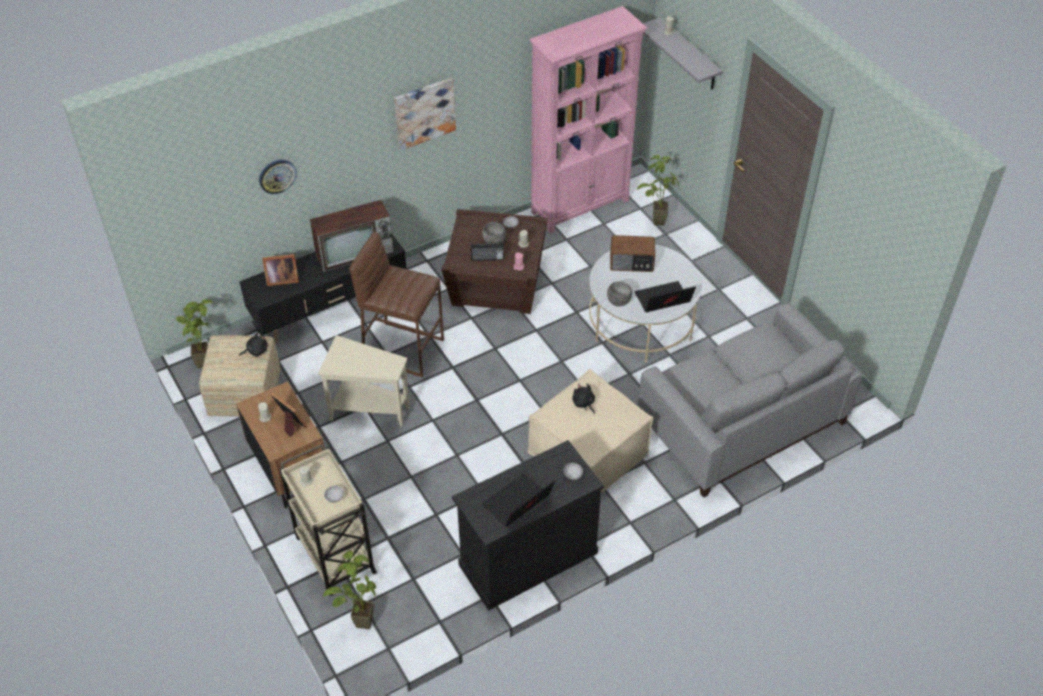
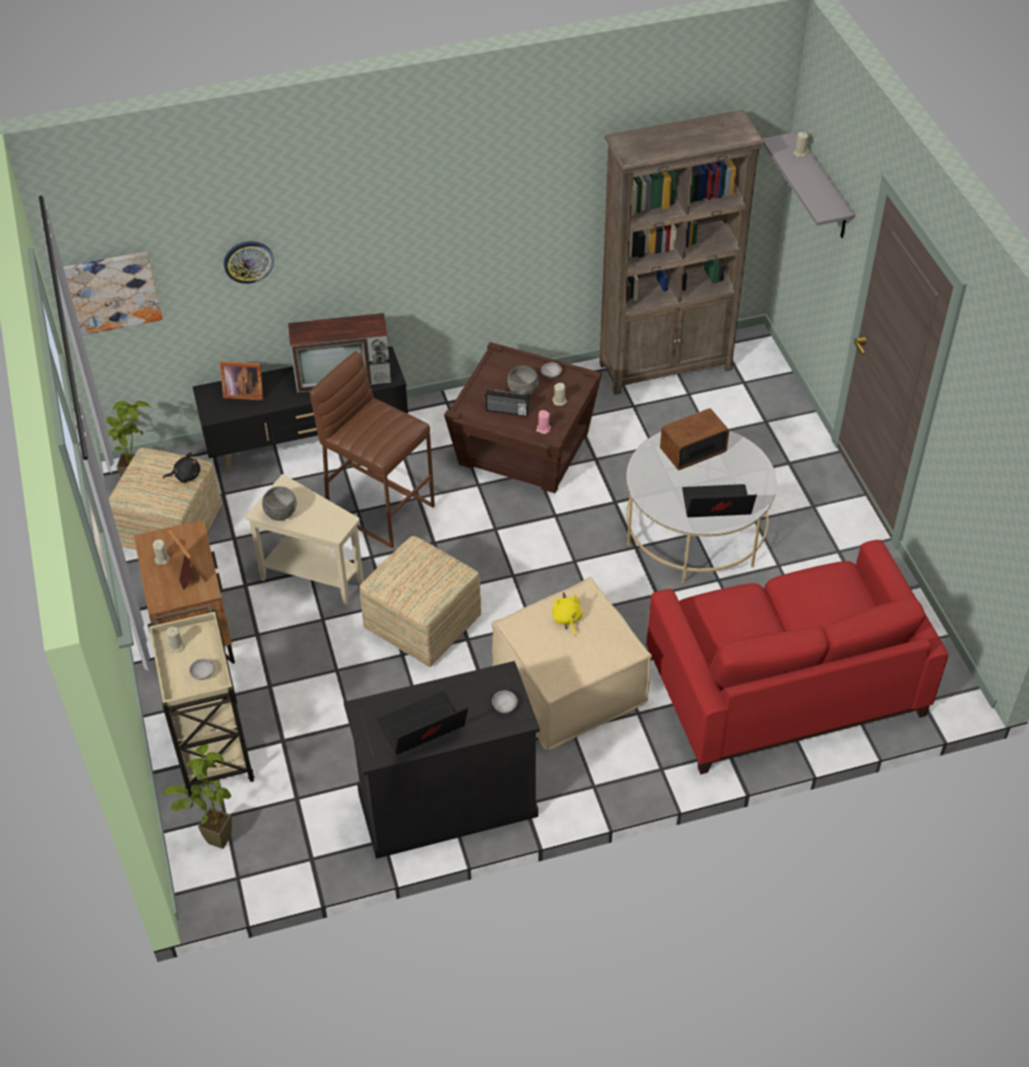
camera: 15 degrees right, 0 degrees up
picture [394,78,456,150] -> picture moved to [63,251,162,335]
pink bookcase [529,6,647,234] -> brown bookcase [599,110,765,395]
black plush toy [572,383,595,414] -> yellow plush toy [552,592,583,636]
grey bowl [607,281,632,306] -> grey bowl moved to [262,486,297,521]
radio [610,235,655,272] -> radio turned 135 degrees clockwise [660,408,729,470]
potted plant [637,155,679,226] -> none
grey sofa [638,303,863,498] -> red sofa [647,540,949,775]
none -> ottoman [360,536,481,667]

